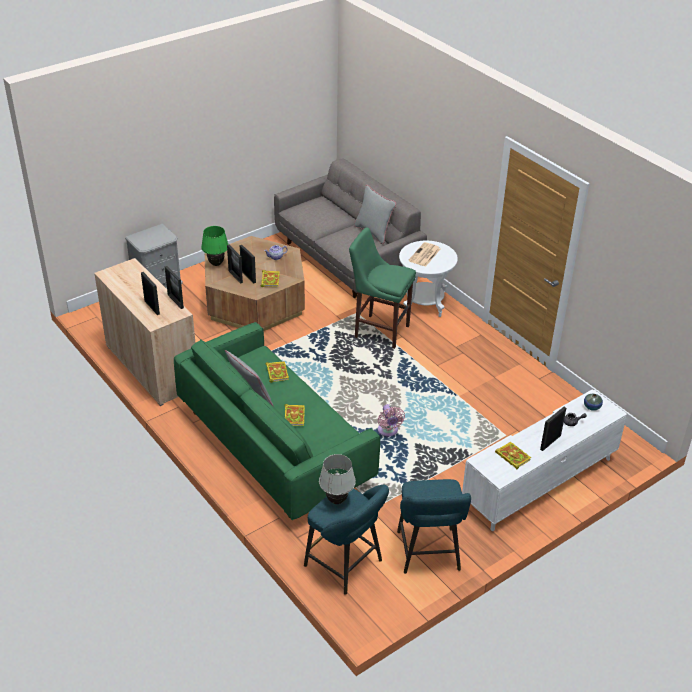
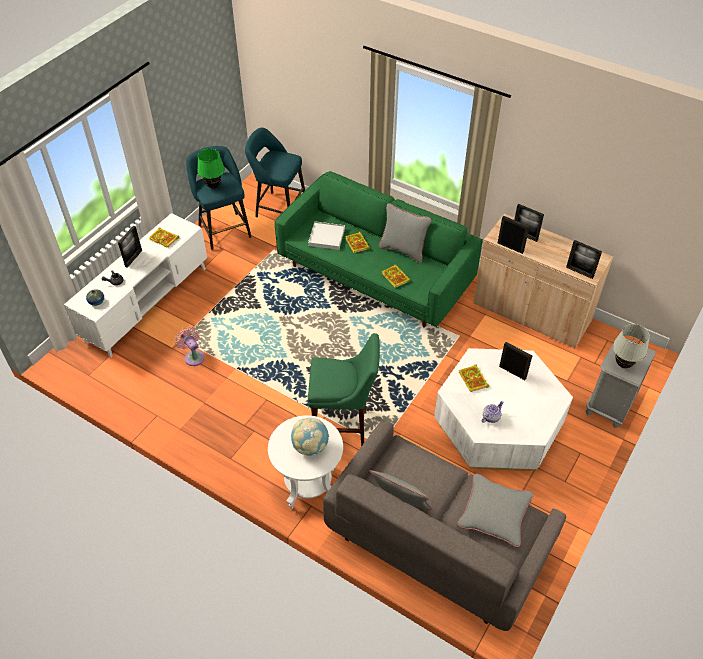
camera: 160 degrees right, 10 degrees up
green table lamp [201,226,229,266] -> green table lamp moved to [197,149,225,189]
brown coffee table [205,236,305,331] -> white coffee table [434,348,573,471]
picture frame [240,245,256,283] -> picture frame moved to [566,240,602,279]
white table lamp [319,454,356,504] -> white table lamp moved to [613,324,650,368]
pink fan [378,404,405,436] -> pink fan moved to [175,327,205,366]
newspaper [408,242,440,267] -> globe [291,418,329,456]
none -> white tray [308,221,345,250]
none -> grey pillow [457,474,534,547]

